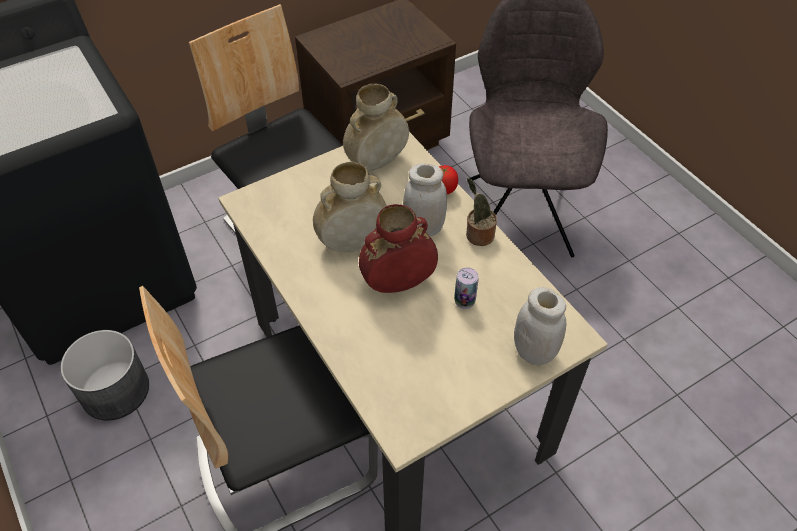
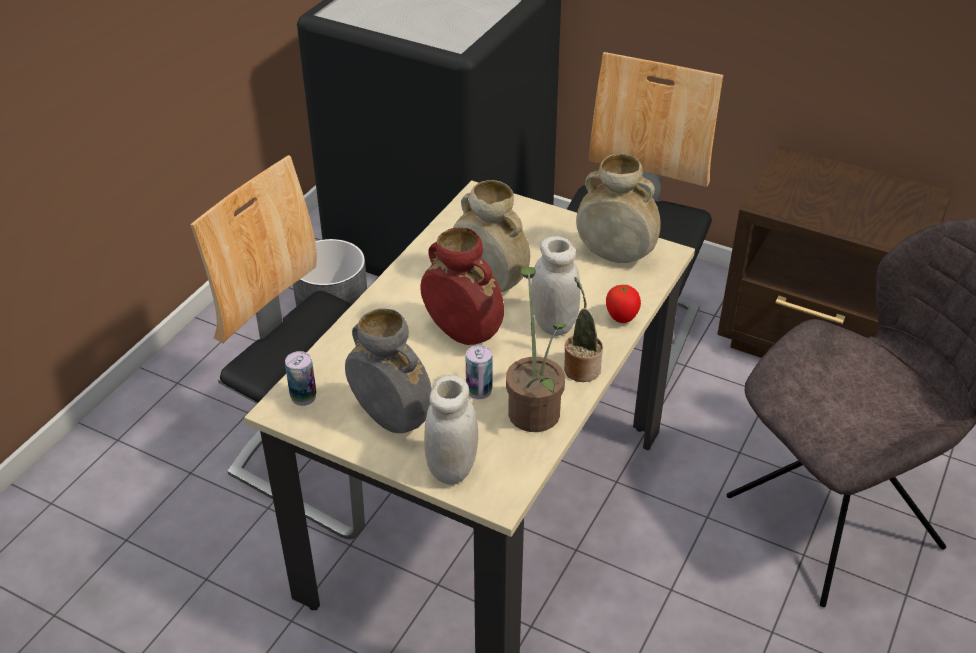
camera: 60 degrees right, 10 degrees down
none -> can [285,351,316,406]
none -> grey vase [345,308,432,433]
none -> potted plant [506,267,567,432]

